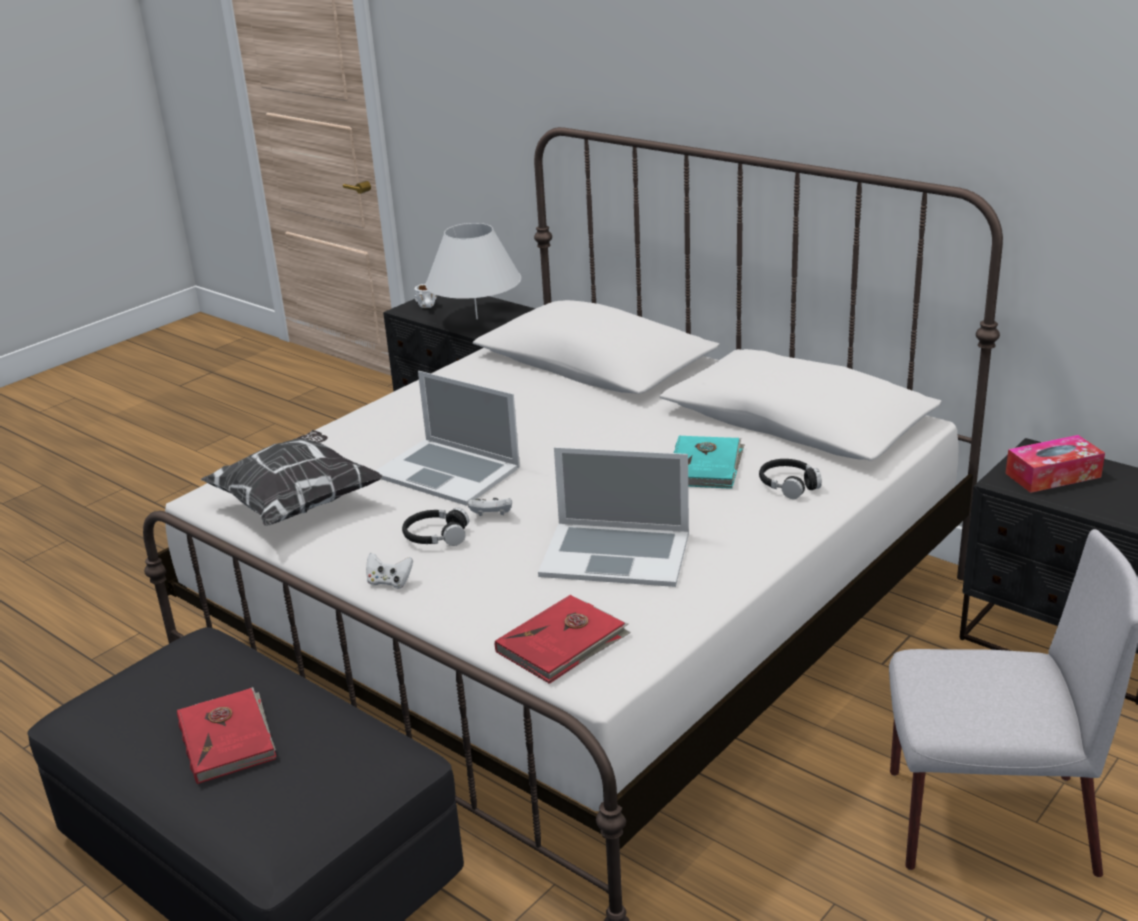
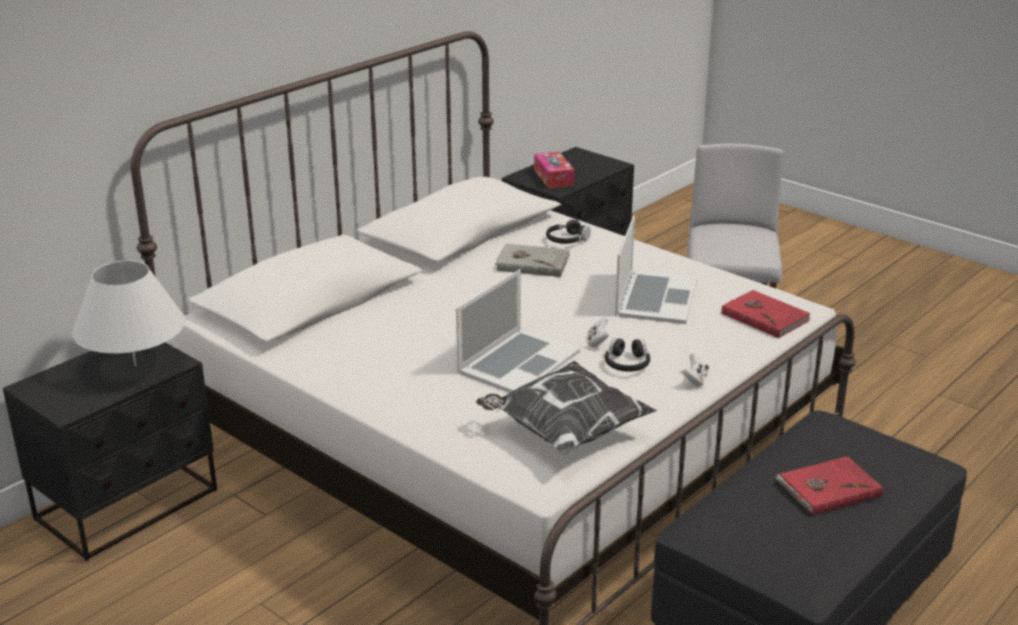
camera: 90 degrees left, 0 degrees up
white mug [414,284,437,308] -> none
turquoise book [674,435,745,489] -> grey book [495,244,570,277]

